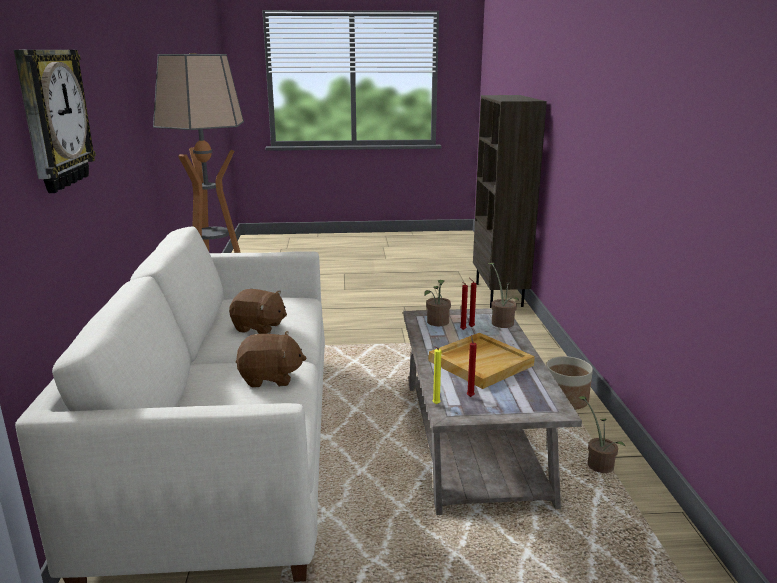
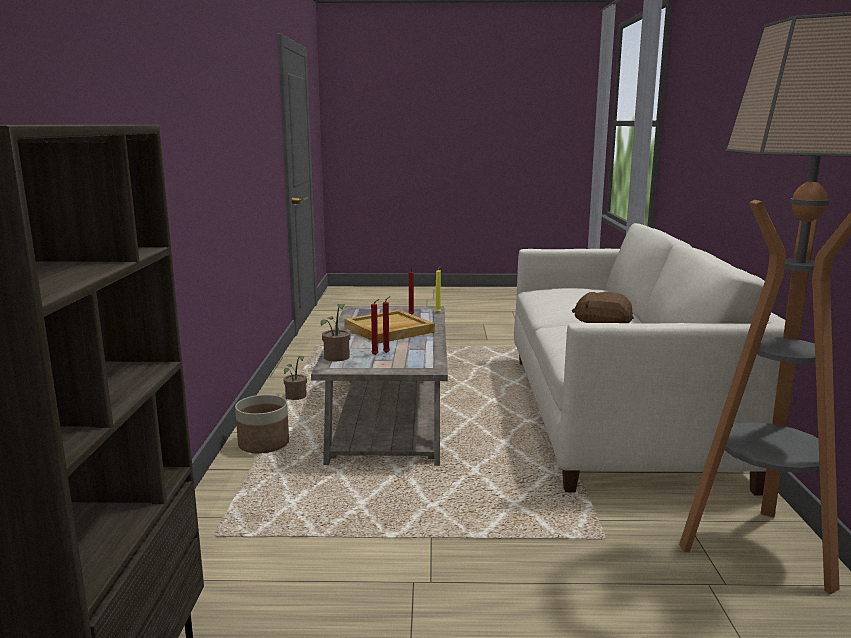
camera: 175 degrees left, 5 degrees down
wall clock [14,50,96,193] -> none
brown plush toy [236,331,306,388] -> none
potted plant [424,280,451,326] -> none

